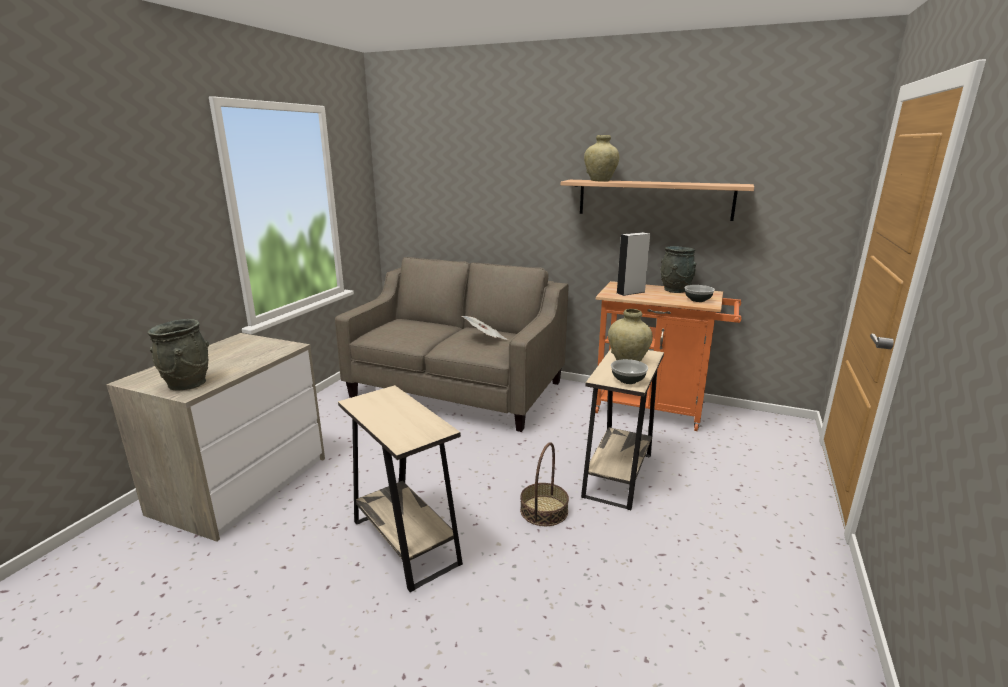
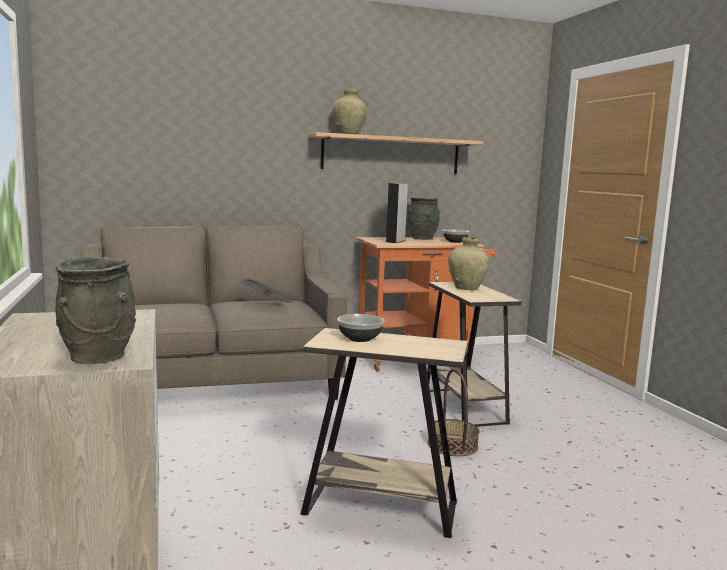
camera: 40 degrees left, 10 degrees down
bowl [611,359,648,384] -> bowl moved to [337,314,384,342]

